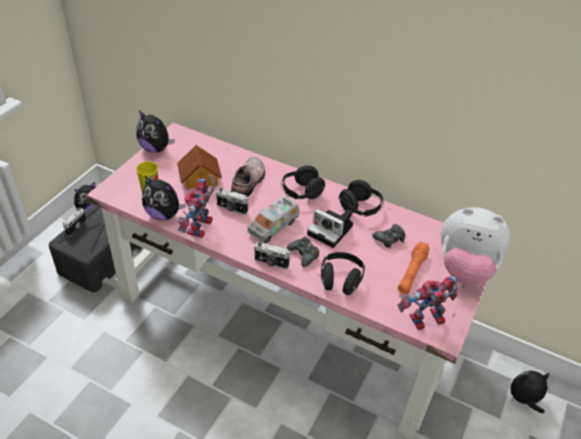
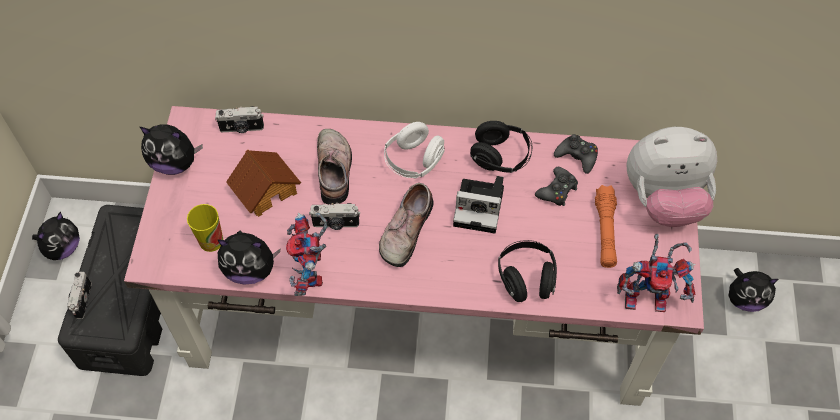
camera: 20 degrees left, 15 degrees up
toy truck [247,196,300,243] -> shoe [379,183,434,267]
camera [254,242,291,269] -> camera moved to [215,106,264,133]
black headphones [281,165,325,199] -> white headphones [384,122,444,178]
black game controller [287,237,319,267] -> black game controller moved to [554,134,598,174]
toy robot [397,276,458,330] -> toy robot turned 135 degrees counterclockwise [617,234,696,312]
plush toy [510,371,550,413] -> plush toy turned 150 degrees counterclockwise [728,268,778,312]

